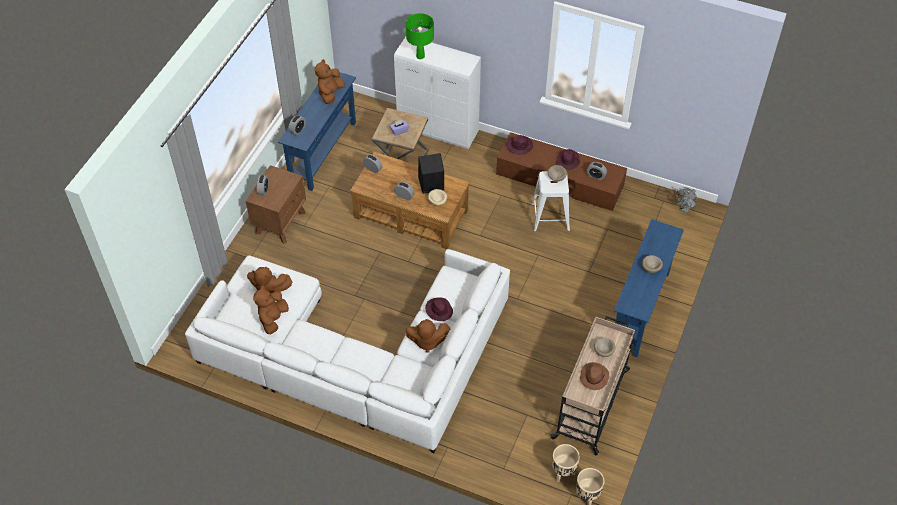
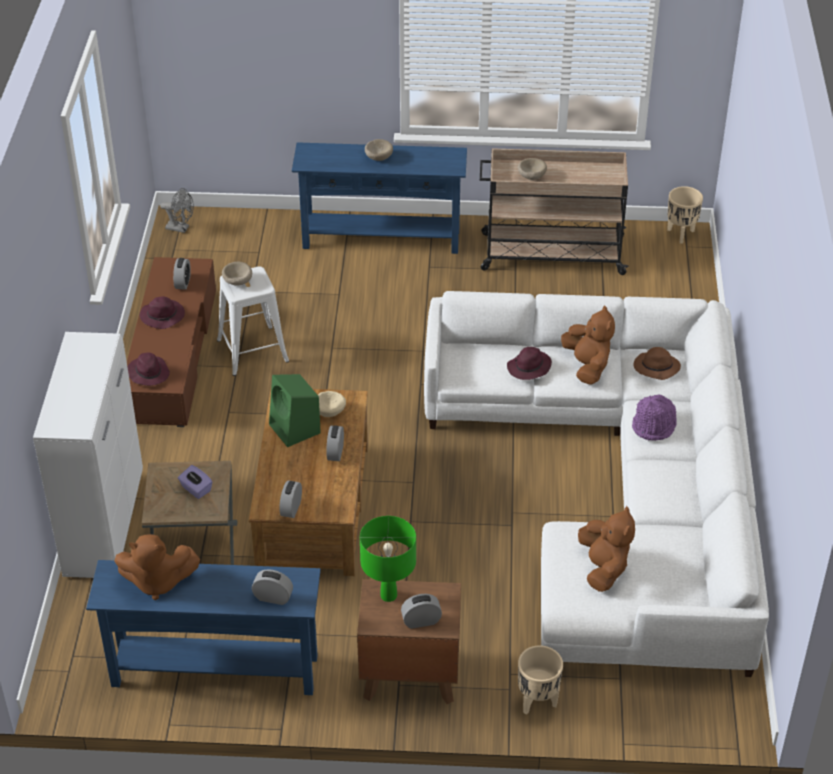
camera: 110 degrees left, 10 degrees down
brown plush toy [253,286,289,334] -> none
green table lamp [406,13,434,59] -> green table lamp moved to [360,516,416,602]
black speaker [418,153,444,194] -> green speaker [269,374,321,447]
beige planter [552,444,580,483] -> beige planter moved to [518,645,563,715]
brown hat [580,362,609,390] -> brown hat moved to [634,347,681,380]
none -> purple hat [632,395,677,441]

